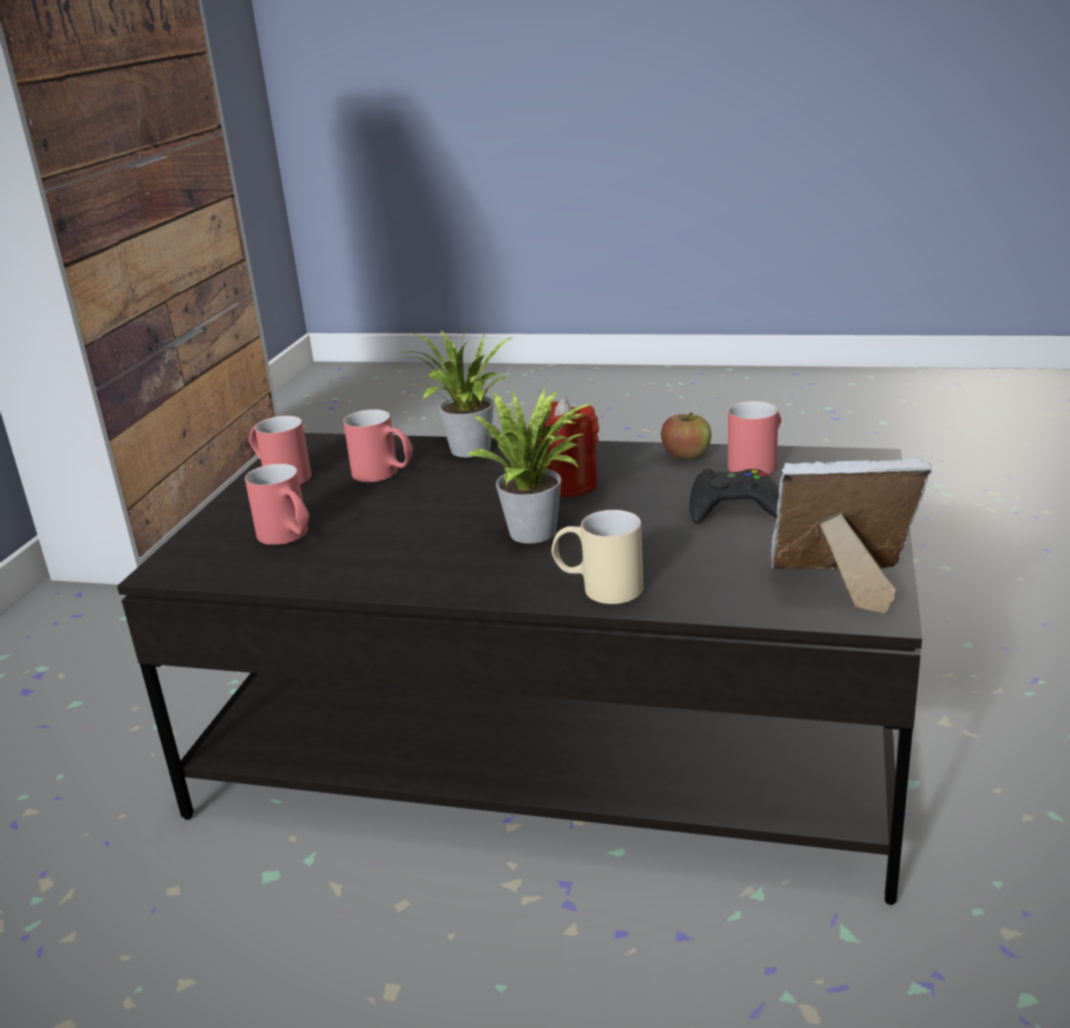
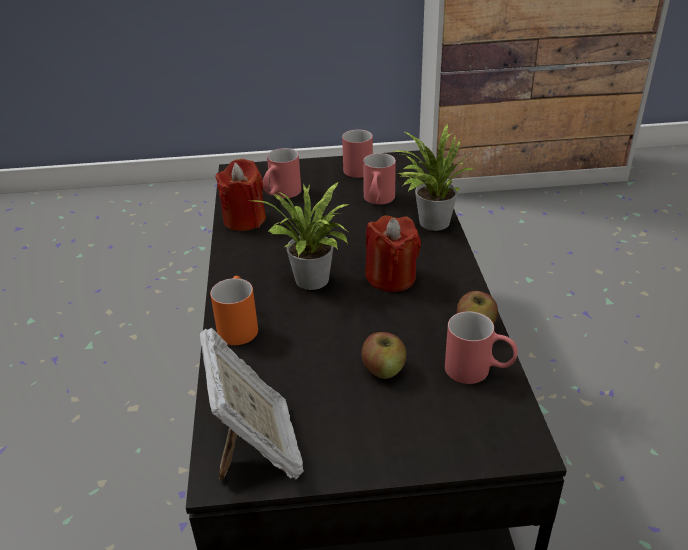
camera: 70 degrees right, 10 degrees up
beige mug [552,510,643,604] -> orange mug [210,276,258,345]
black game controller [689,469,779,524] -> apple [361,332,406,379]
none -> red candle [215,159,266,231]

